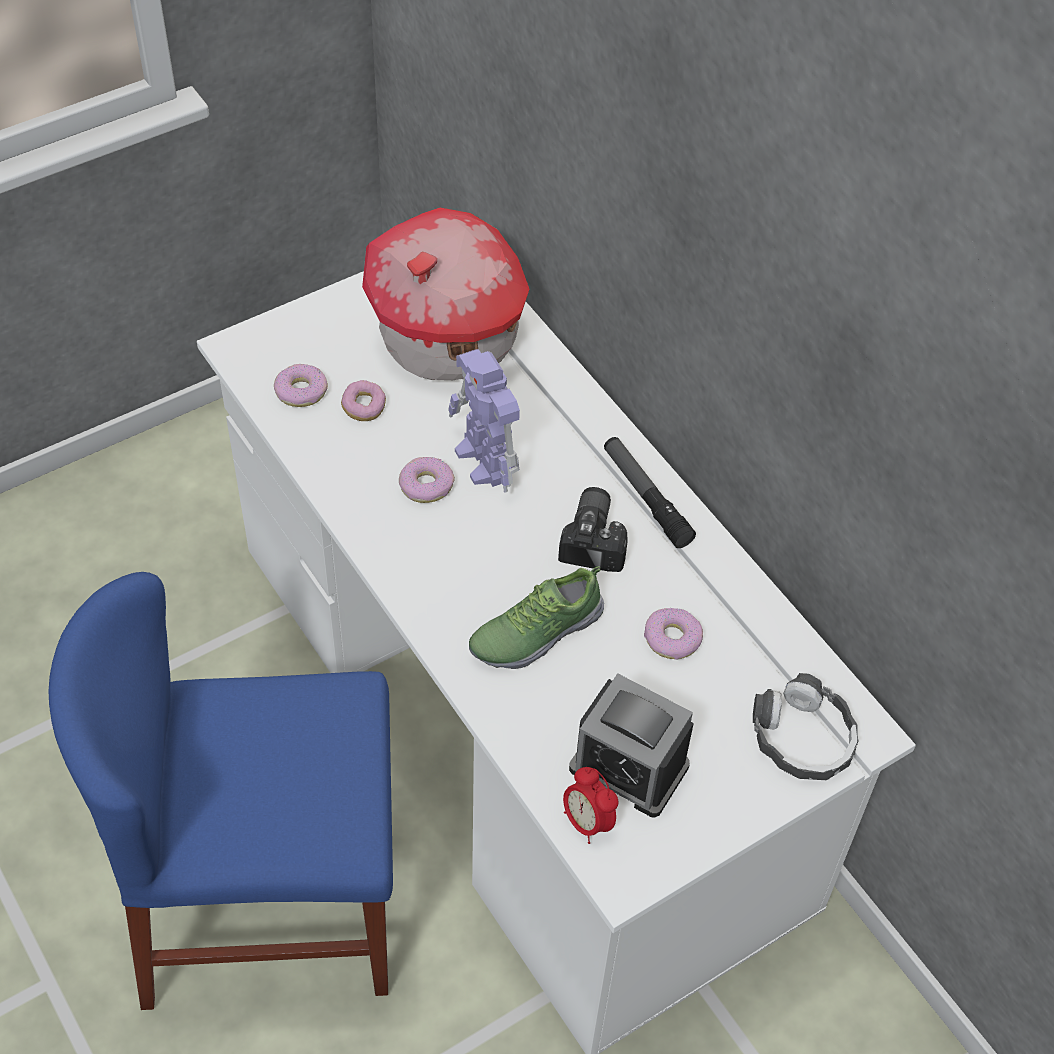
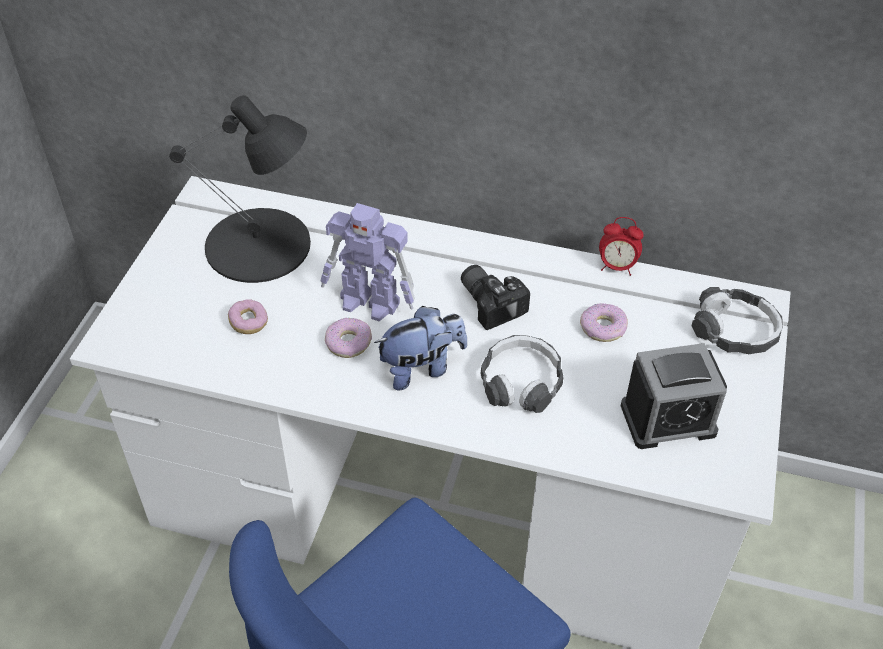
camera: 40 degrees left, 5 degrees down
donut [274,364,328,407] -> none
toy house [362,208,529,380] -> black table lamp [169,96,311,283]
shoe [469,566,604,669] -> headphones [480,335,563,413]
alarm clock [563,767,619,844] -> alarm clock moved to [599,217,644,276]
flashlight [604,437,696,548] -> none
none -> plush toy [374,306,467,390]

